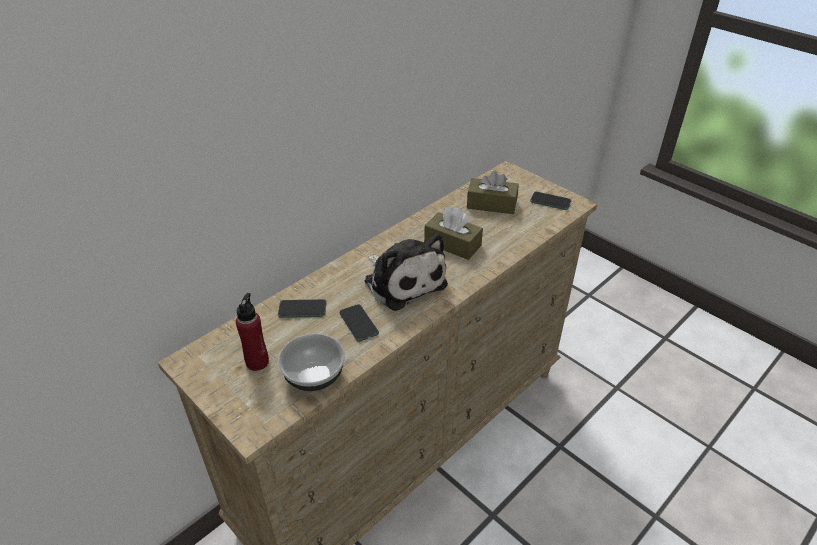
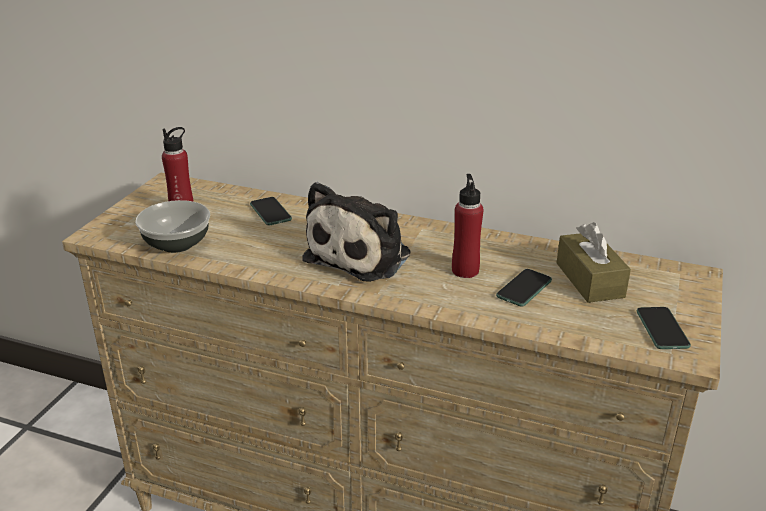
camera: 65 degrees right, 10 degrees down
phone [339,304,379,342] -> phone moved to [496,269,552,307]
brown tissue box [424,207,483,260] -> red bottle [452,174,483,278]

